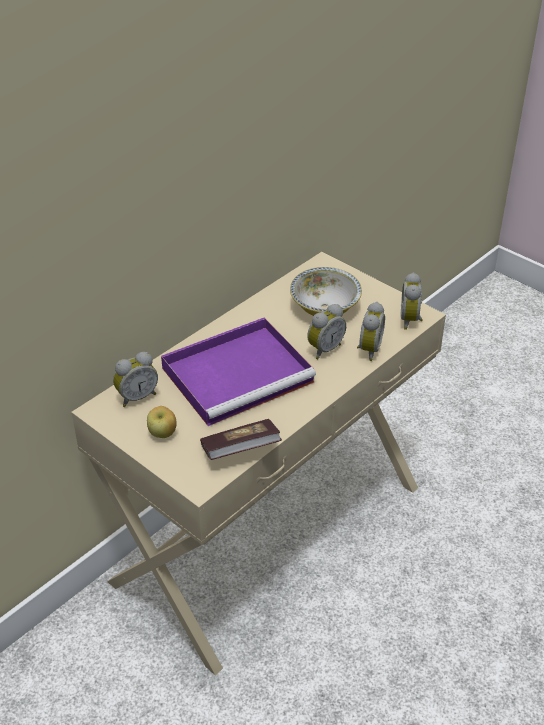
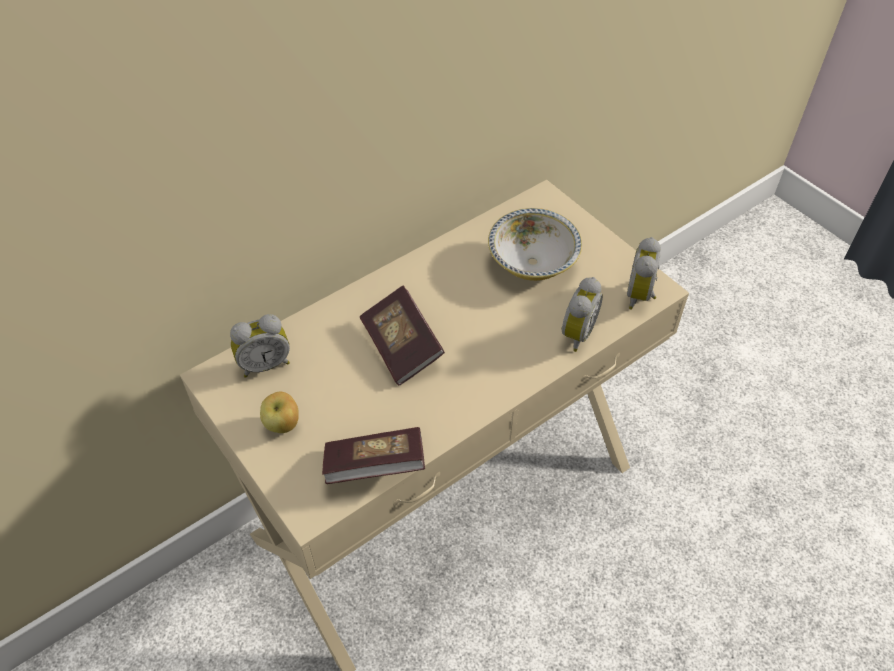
camera: 10 degrees right, 10 degrees up
purple tray [161,317,316,426] -> book [360,285,445,385]
alarm clock [307,304,346,359] -> none

